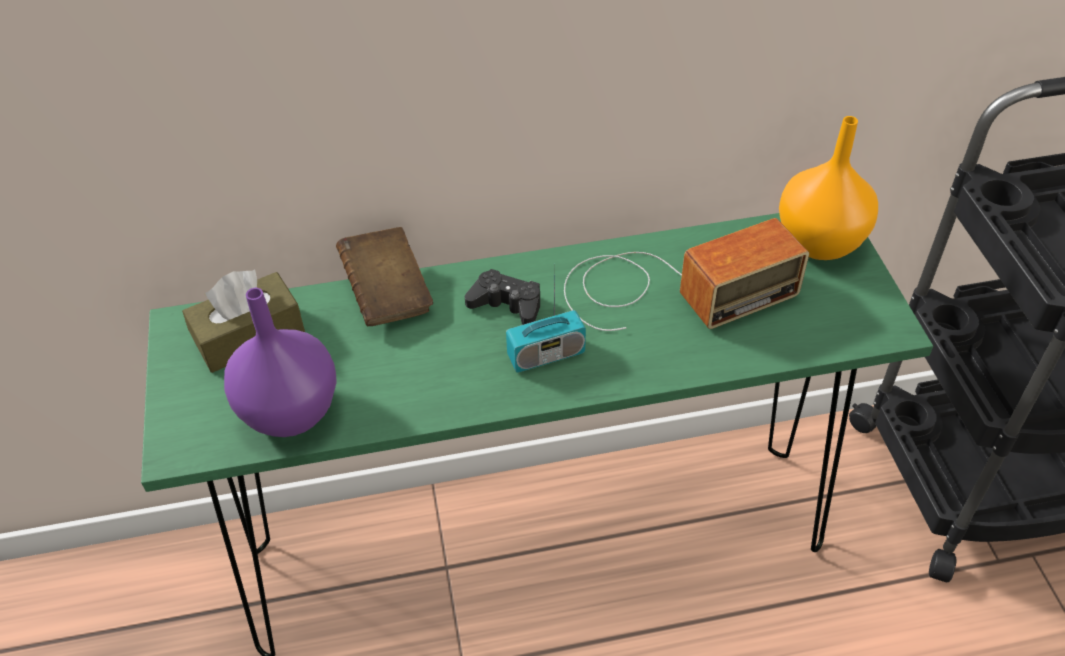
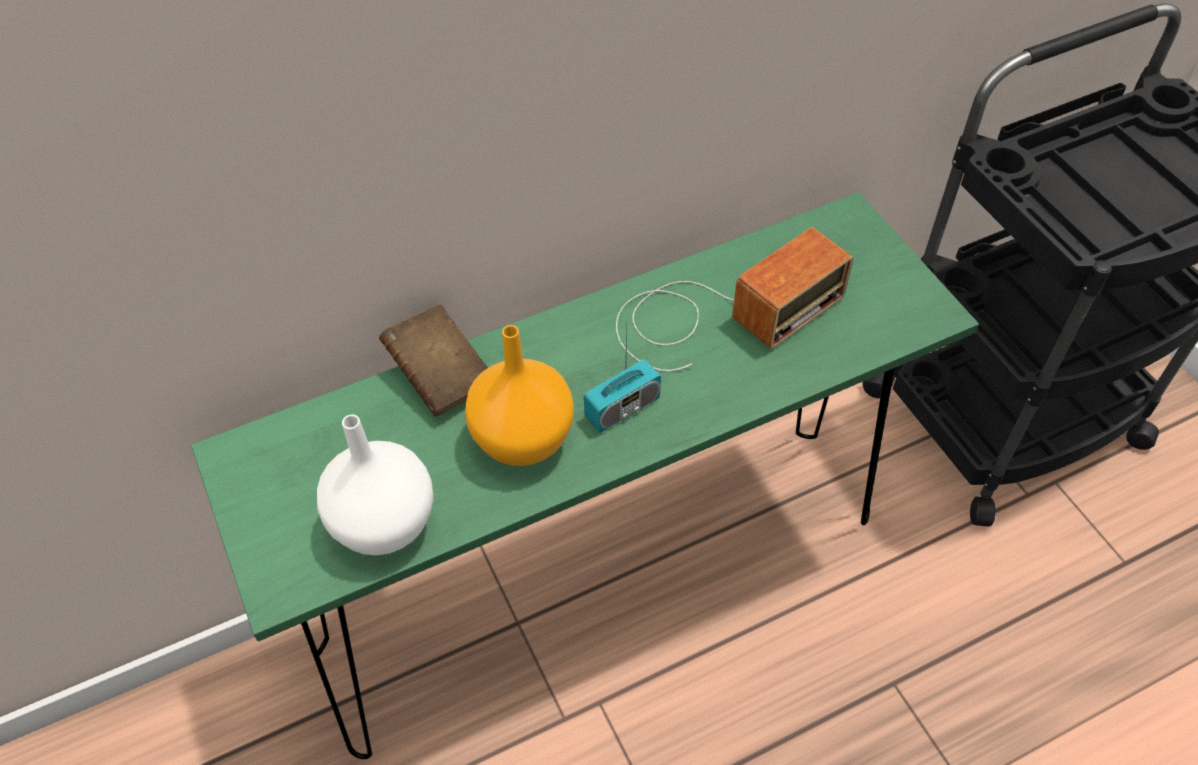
camera: 15 degrees left, 5 degrees up
brown tissue box [182,269,305,373] -> none
purple vase [224,288,337,437] -> white vase [317,414,434,555]
black game controller [465,269,540,325] -> none
orange vase [779,116,878,260] -> orange vase moved to [465,325,574,466]

